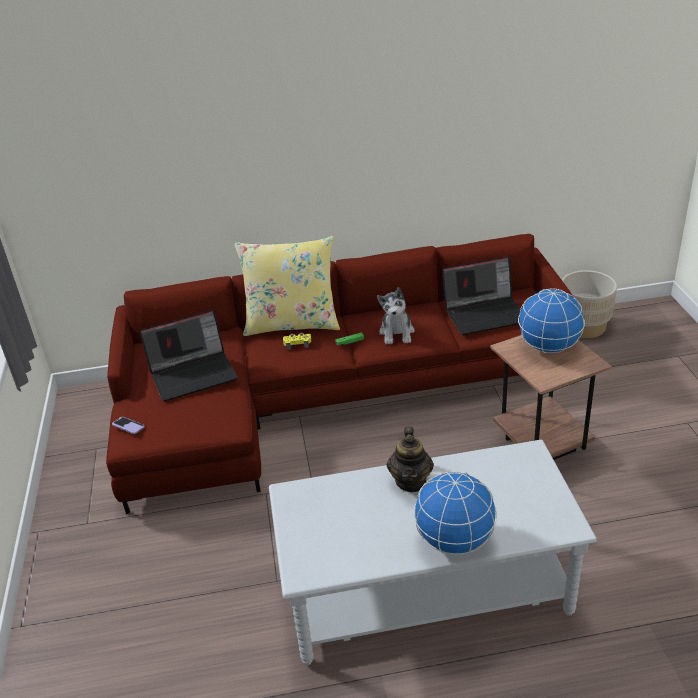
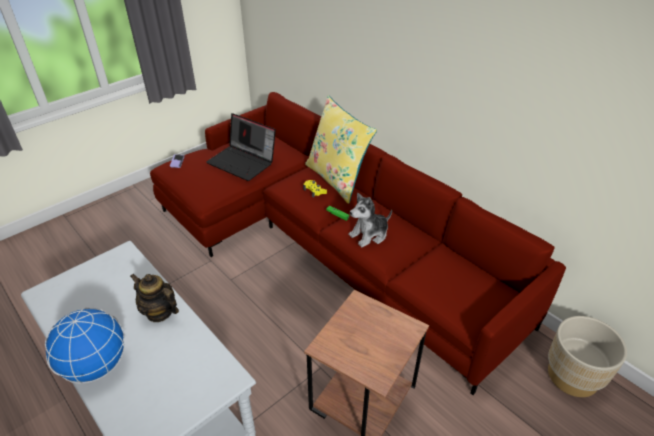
camera: 55 degrees right, 5 degrees up
teapot [387,426,434,492] -> teapot turned 60 degrees clockwise [130,274,179,322]
laptop [442,256,520,335] -> none
globe [518,288,585,353] -> none

